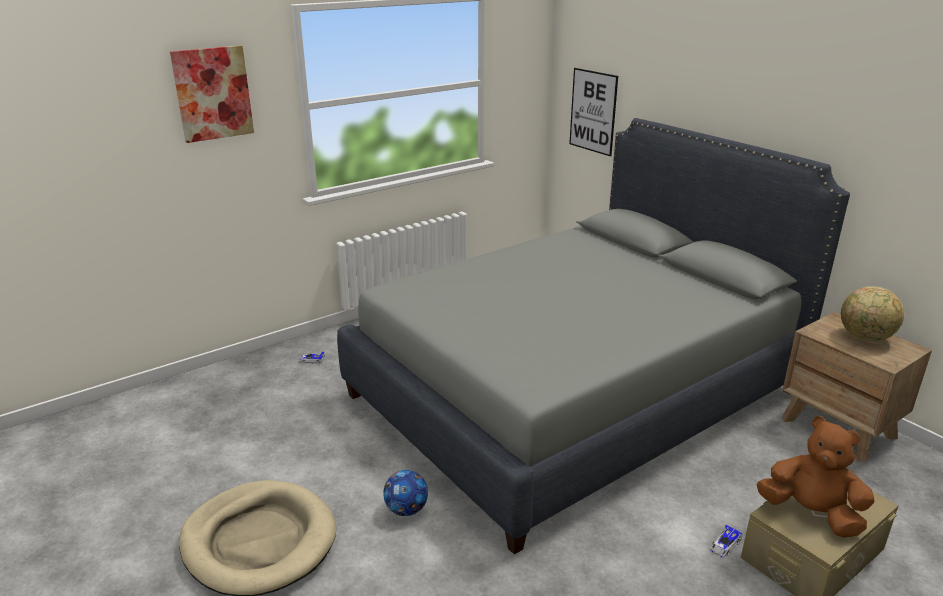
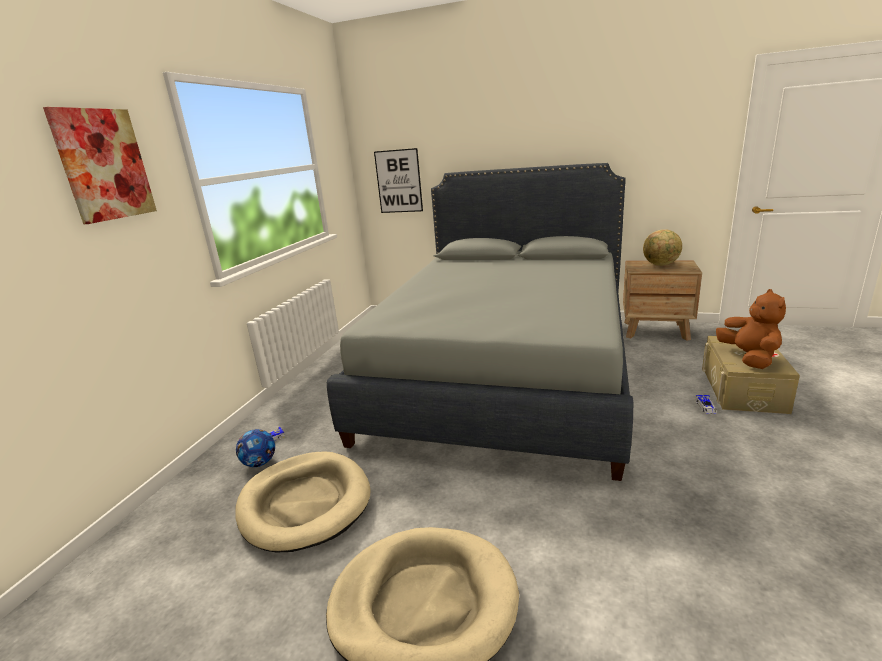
camera: 35 degrees left, 5 degrees down
football [383,470,428,516] -> football moved to [236,429,275,467]
brown plush toy [756,416,875,538] -> brown plush toy turned 90 degrees clockwise [716,289,786,369]
none -> beige dog bed [235,452,371,552]

